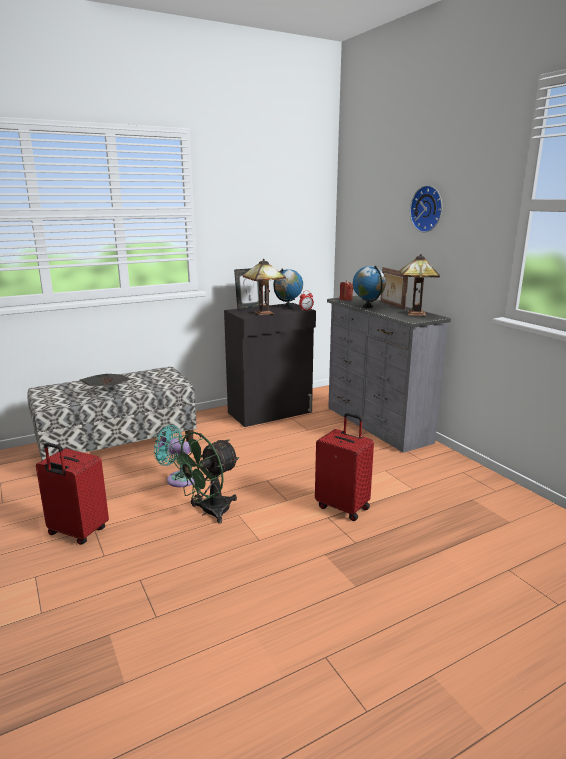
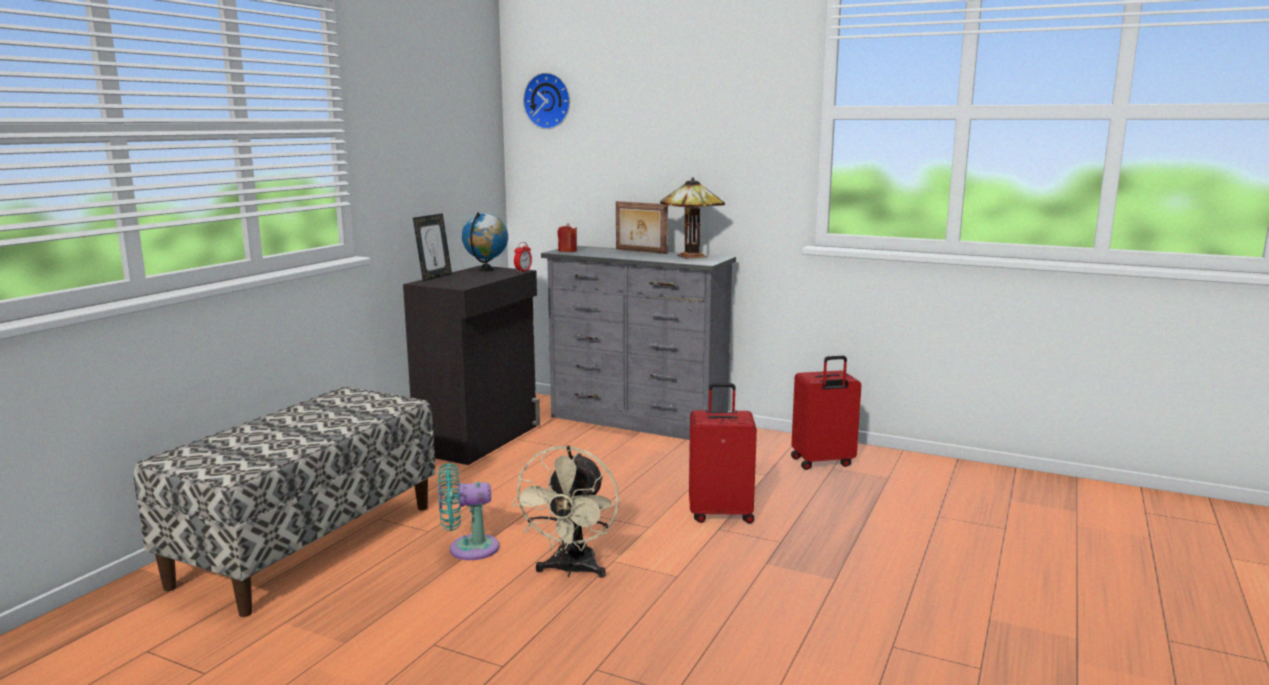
camera: 35 degrees left, 5 degrees down
red suitcase [36,443,109,545] -> red suitcase moved to [791,356,861,470]
newspaper [80,374,130,386] -> none
green fan [169,432,240,524] -> beige fan [511,445,619,578]
table lamp [243,259,286,316] -> none
globe [353,266,386,308] -> none
wall clock [410,185,442,232] -> wall clock moved to [523,72,570,129]

